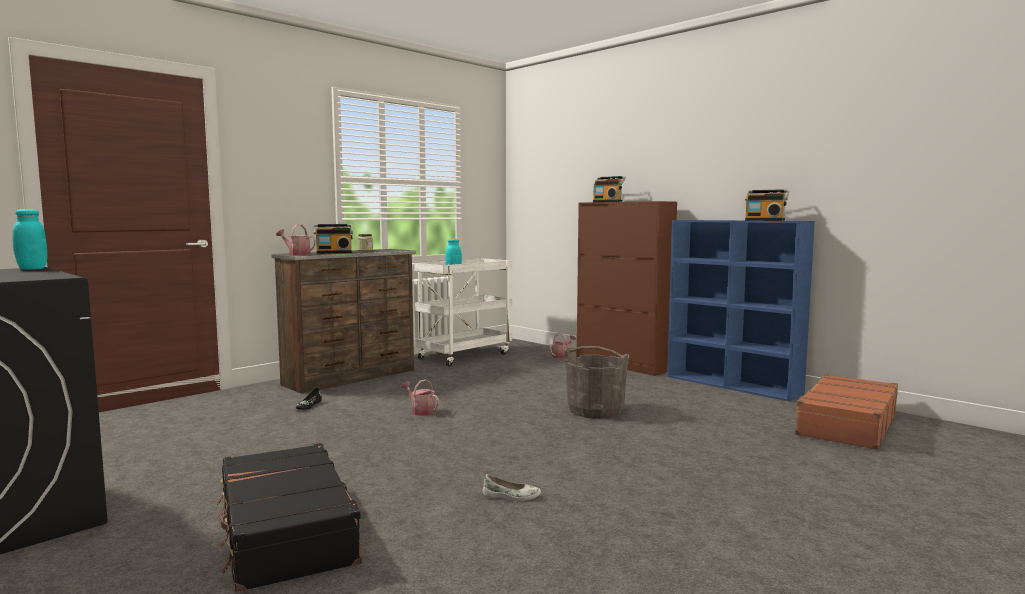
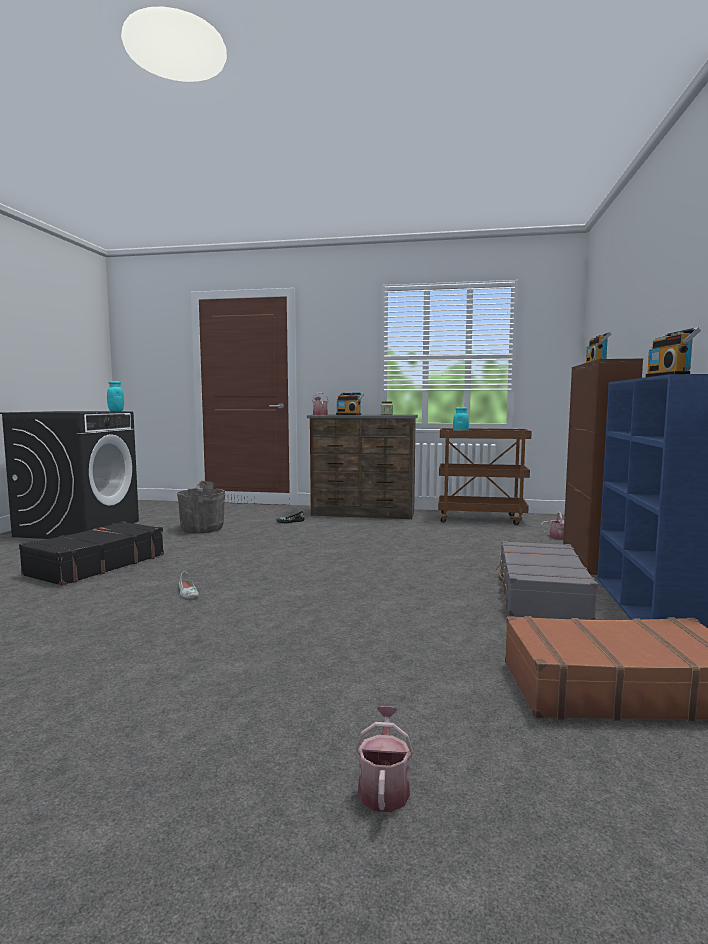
camera: 55 degrees right, 0 degrees up
watering can [402,379,439,416] -> watering can moved to [355,706,413,812]
white cart [414,258,512,367] -> brown cart [438,428,532,525]
grey bucket [564,346,629,419] -> grey bucket moved to [177,480,225,533]
none -> grey suitcase [496,541,598,620]

